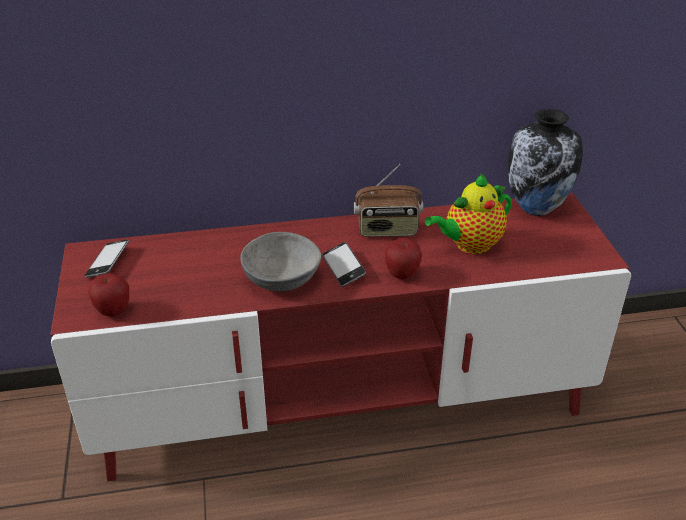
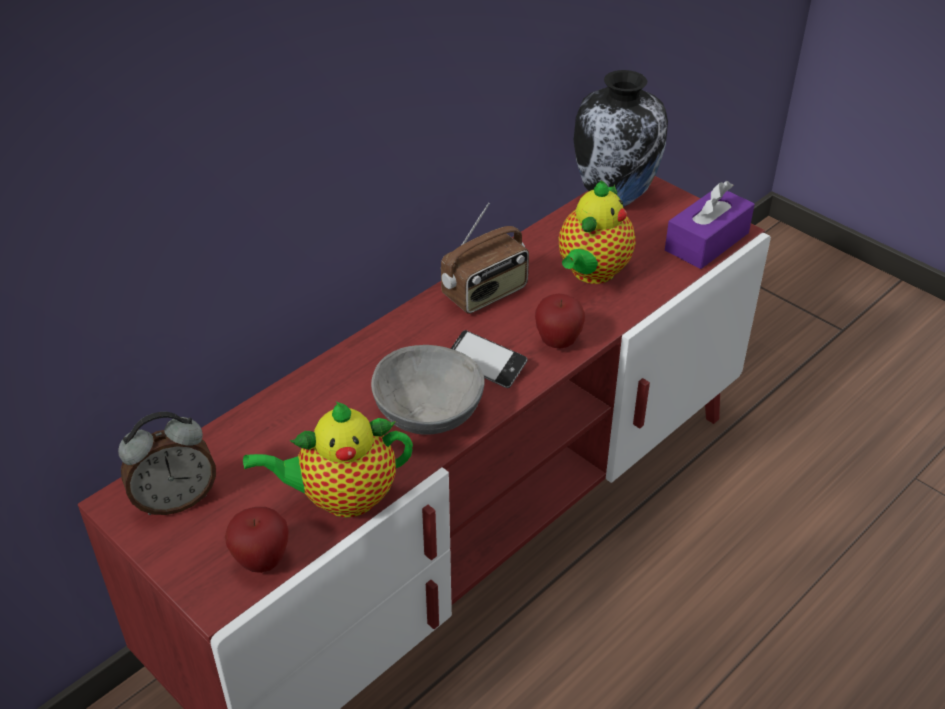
camera: 35 degrees left, 5 degrees up
phone [84,239,129,278] -> alarm clock [118,412,216,515]
none -> teapot [243,402,413,517]
none -> purple tissue box [665,181,755,269]

